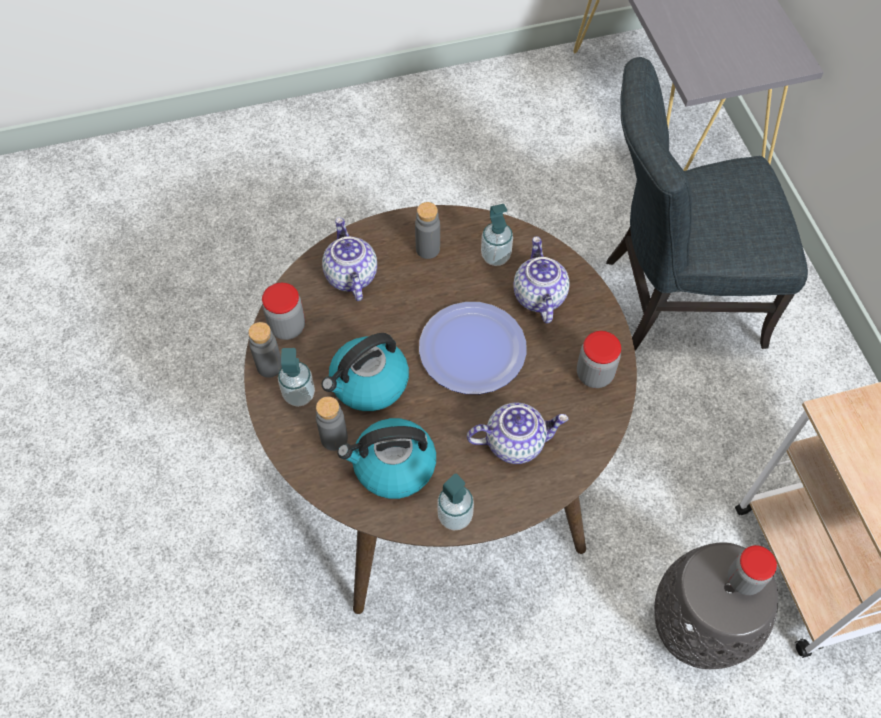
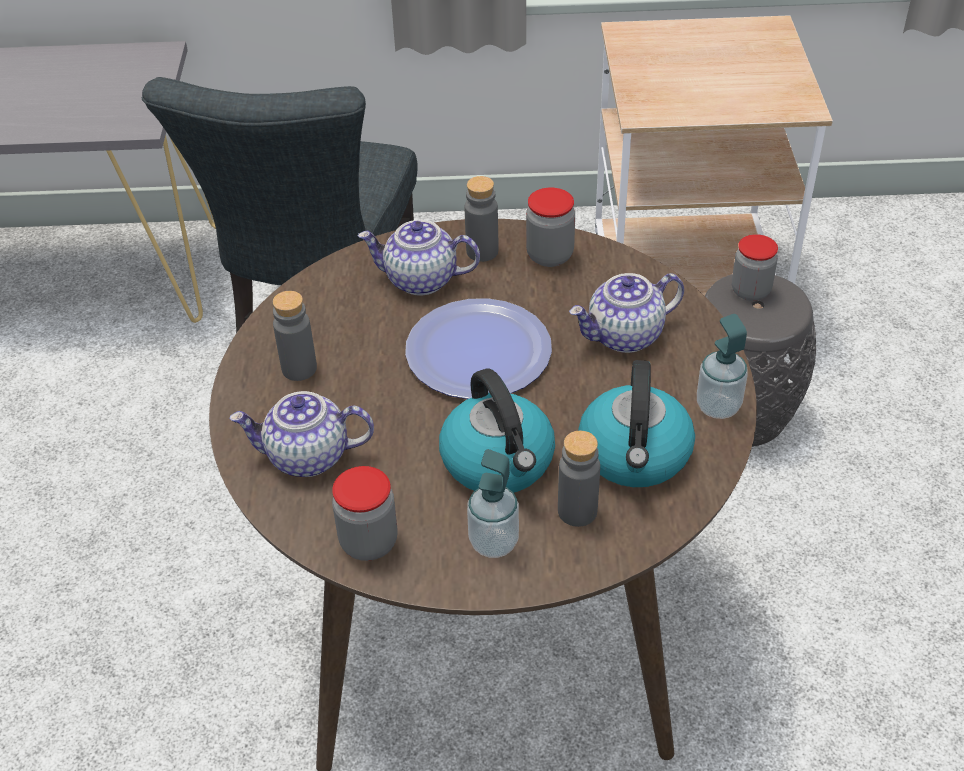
camera: 75 degrees left, 15 degrees down
grey bottle [248,322,282,378] -> grey bottle moved to [465,176,498,262]
teapot [467,403,568,464] -> teapot turned 120 degrees counterclockwise [569,273,684,353]
soap dispenser [481,204,513,266] -> none

